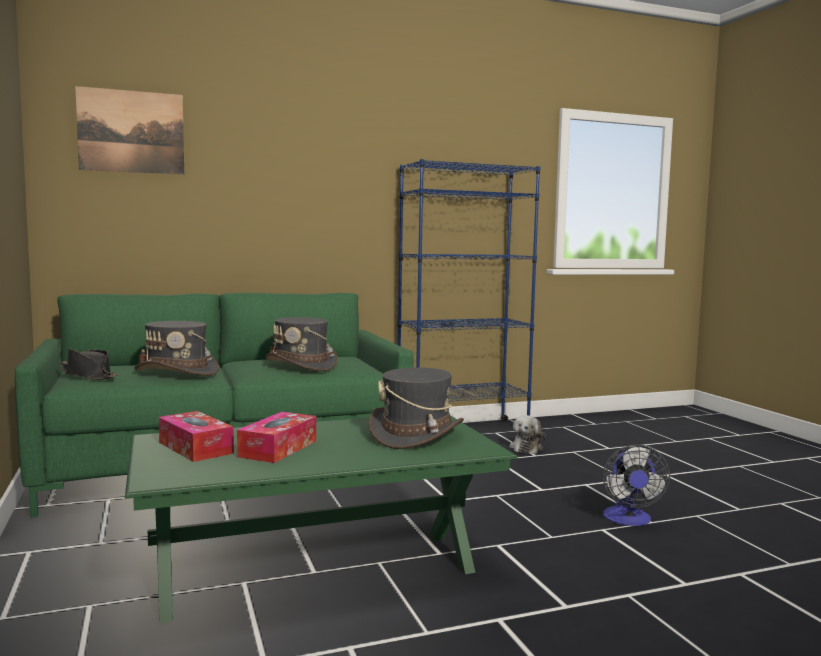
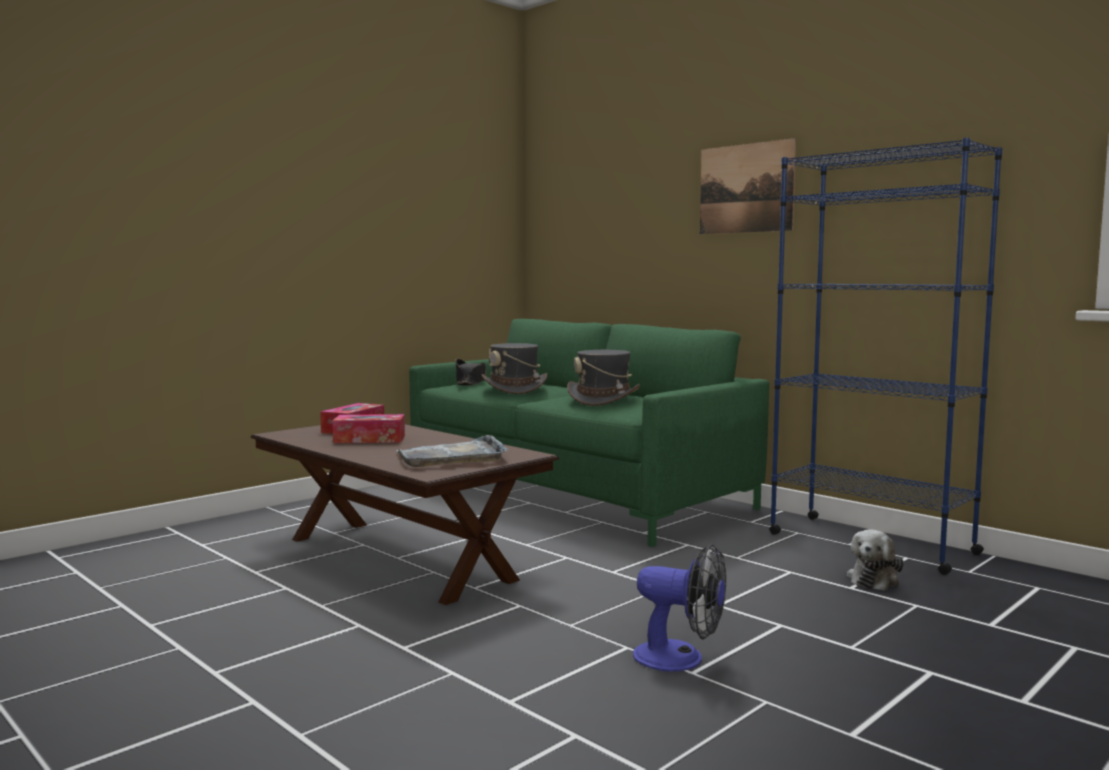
camera: 65 degrees right, 0 degrees up
picture [75,86,184,175] -> picture moved to [700,138,796,234]
green coffee table [125,415,517,623] -> brown coffee table [251,424,559,605]
grey hat [369,367,464,449] -> grey tray [396,435,508,467]
plush toy [510,415,546,454] -> plush toy turned 45 degrees counterclockwise [847,529,904,591]
fan [603,445,670,526] -> fan turned 135 degrees counterclockwise [633,544,726,672]

